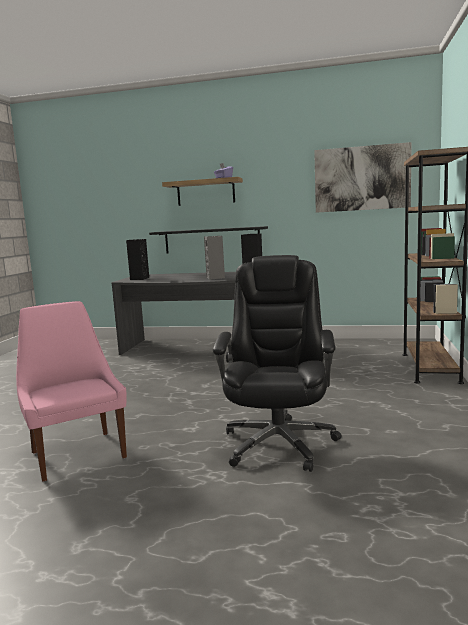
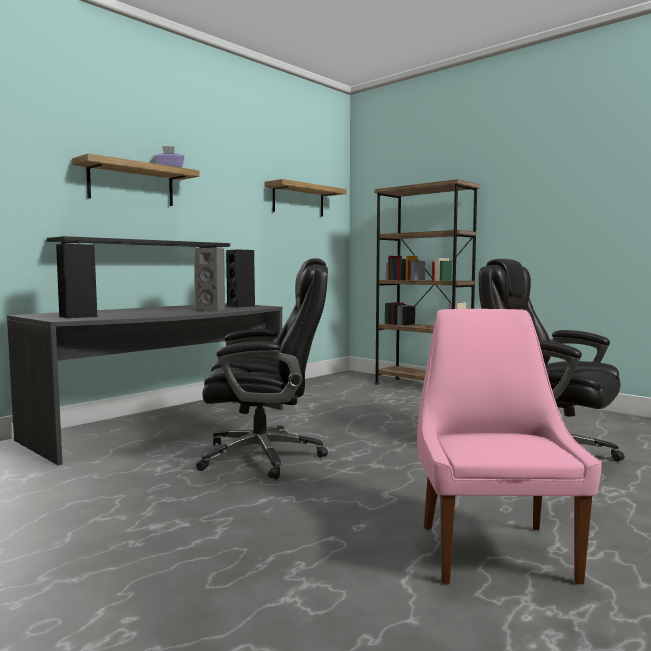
camera: 60 degrees left, 5 degrees down
pink chair [16,301,127,482] -> pink chair turned 90 degrees clockwise [417,309,602,585]
picture [314,142,412,213] -> shelf [264,179,347,217]
none -> black office chair [196,258,328,480]

